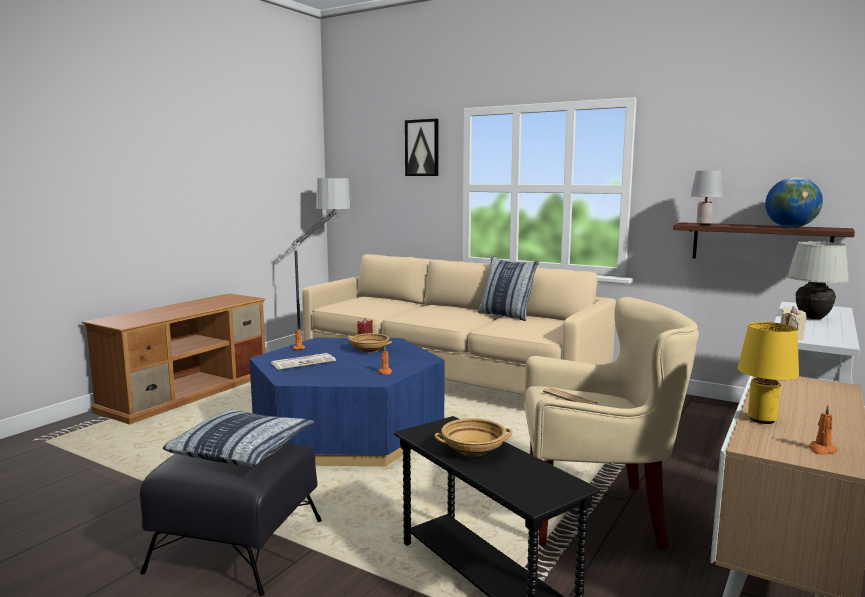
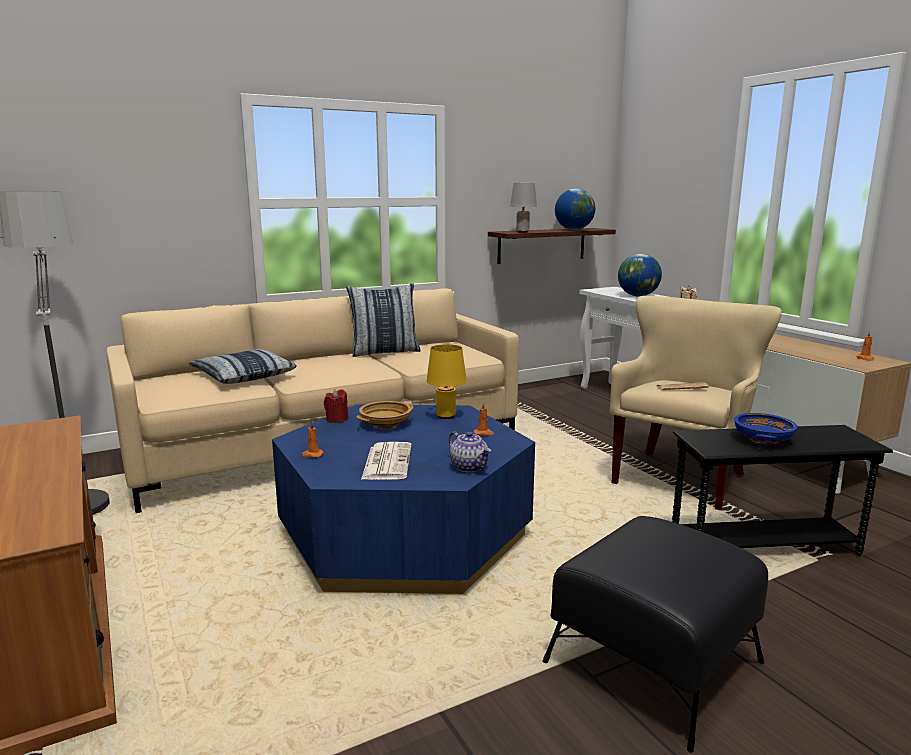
camera: 60 degrees left, 5 degrees up
pillow [163,409,314,467] -> pillow moved to [189,349,297,384]
picture [405,119,439,176] -> none
beige bowl [434,418,512,457] -> blue bowl [734,413,798,445]
yellow table lamp [738,322,799,424] -> yellow table lamp moved to [427,344,467,419]
white table lamp [787,241,849,319] -> globe [618,254,662,296]
none -> teapot [449,431,491,472]

